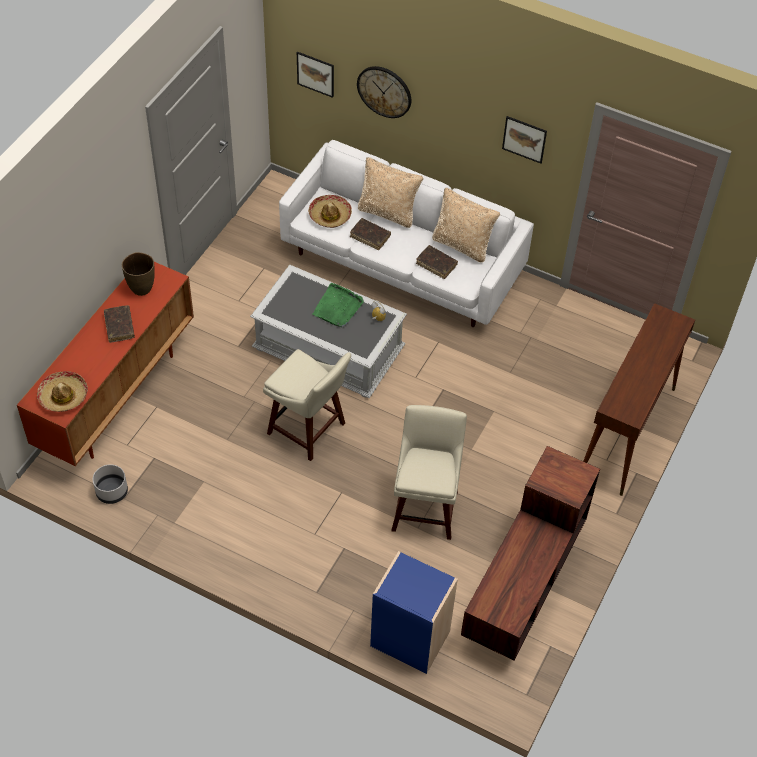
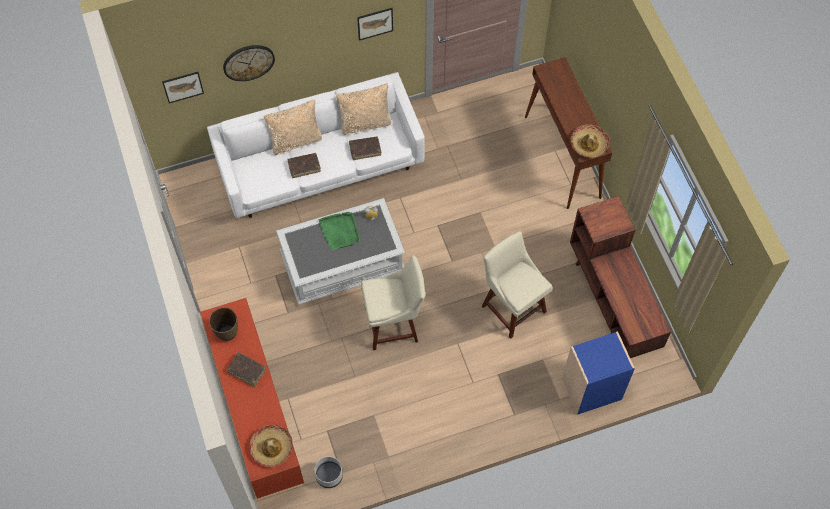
camera: 45 degrees left, 10 degrees up
hat [308,195,352,228] -> hat moved to [571,124,610,158]

